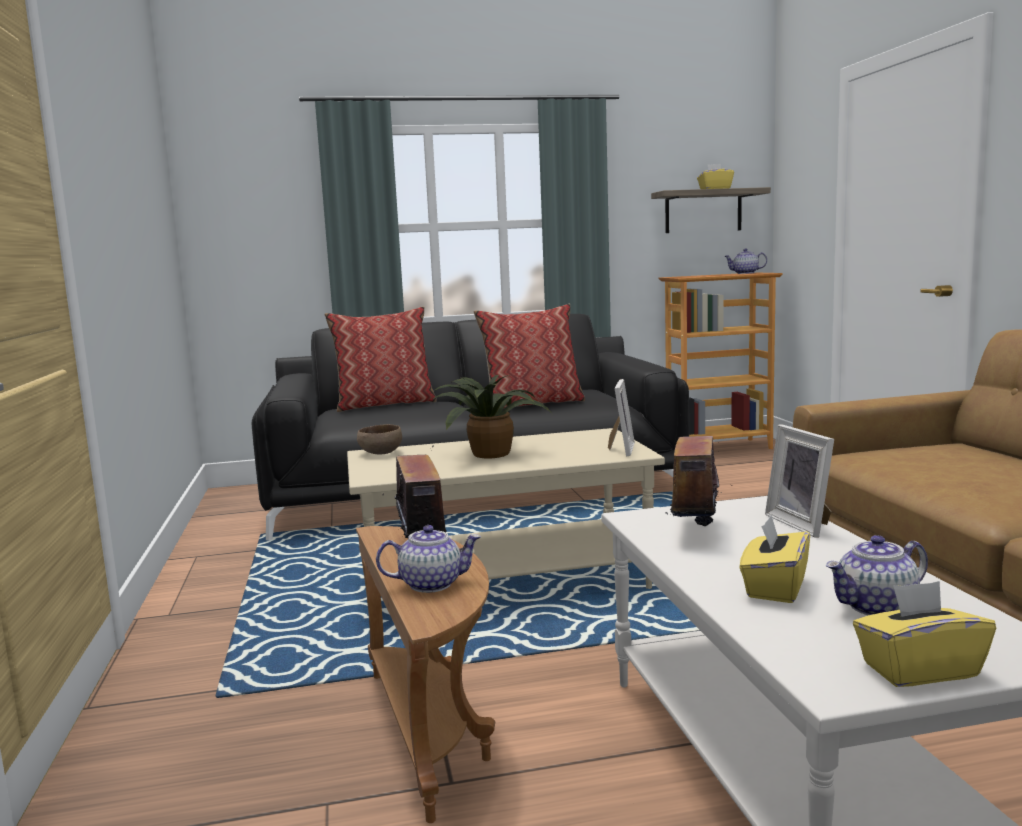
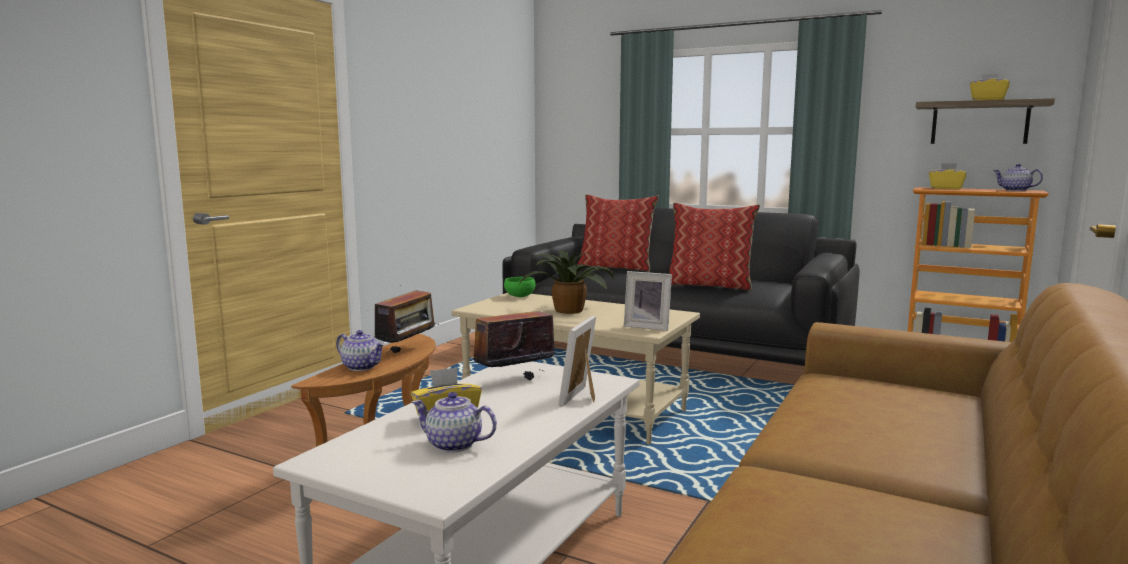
camera: 40 degrees right, 0 degrees up
brown bowl [357,424,402,454] -> green bowl [504,277,536,297]
picture frame [608,379,635,456] -> picture frame turned 60 degrees clockwise [624,271,672,331]
yellow tissue box [853,581,996,687] -> yellow tissue box moved to [929,163,966,189]

